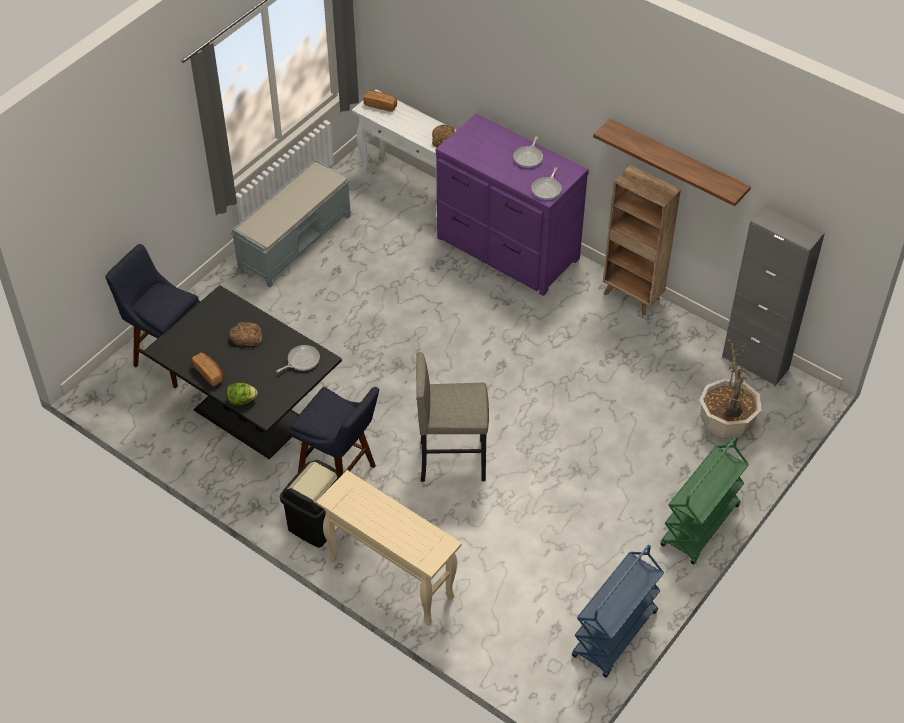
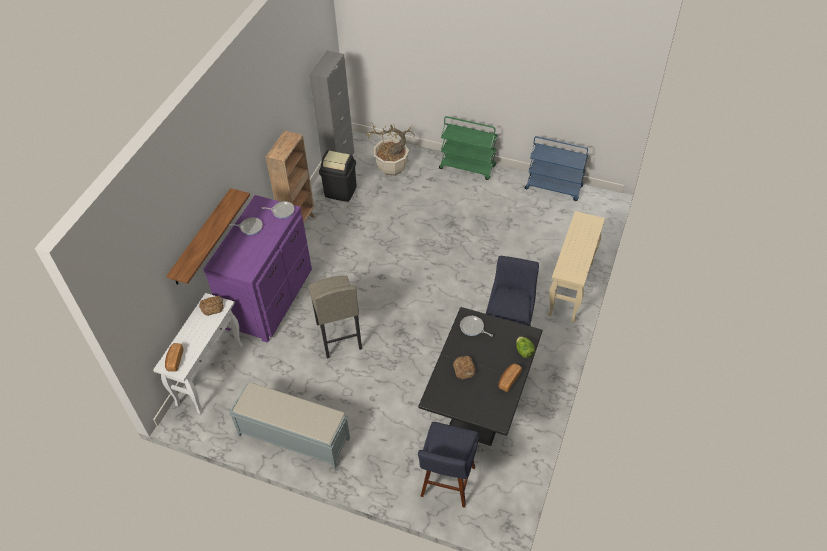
camera: 105 degrees left, 0 degrees up
black trash can [280,460,340,548] -> black trash can moved to [319,150,357,202]
grey stool [416,352,489,482] -> grey stool moved to [308,276,362,359]
shelf [593,119,751,206] -> shelf moved to [167,188,250,285]

